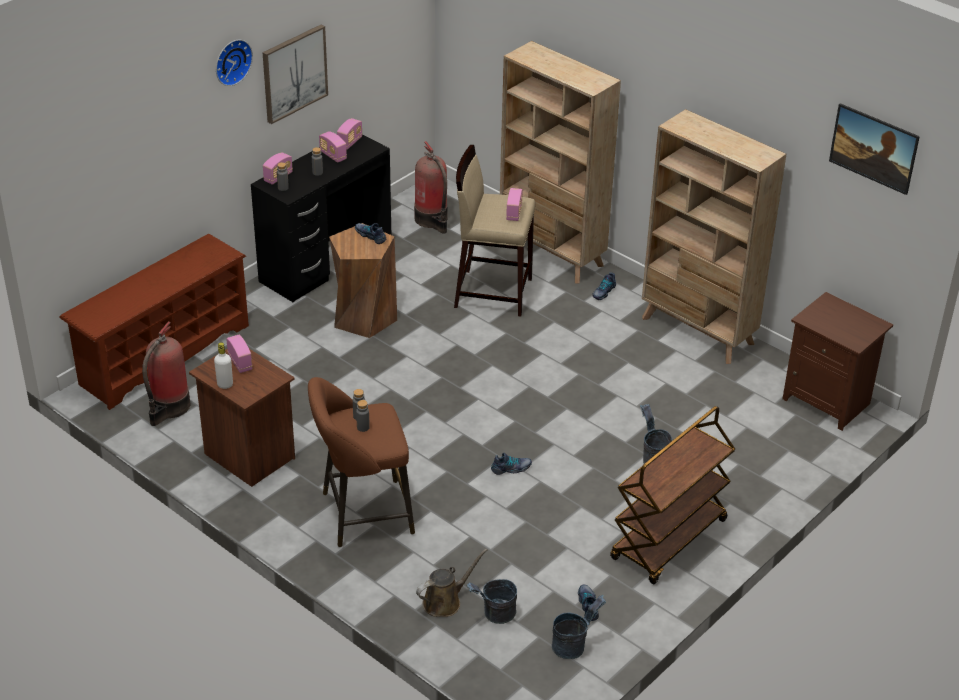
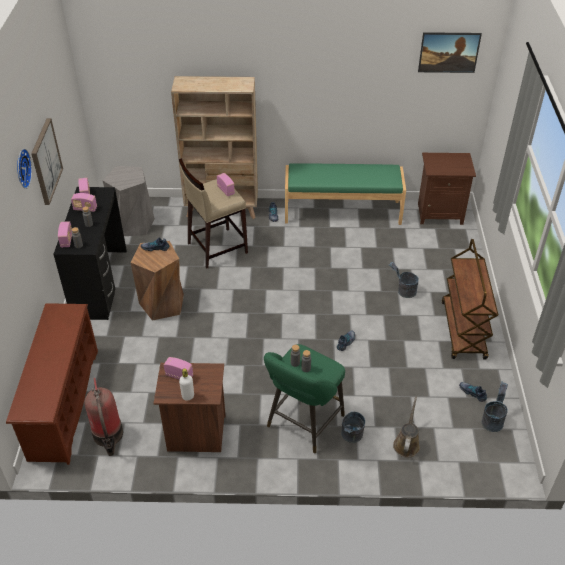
camera: 40 degrees left, 5 degrees up
brown stool [308,377,415,547] -> green stool [264,344,345,453]
fire extinguisher [414,141,448,234] -> grey stool [102,166,155,236]
grey bucket [467,579,517,624] -> grey bucket moved to [341,412,365,443]
beige bookcase [642,109,786,364] -> green bench [285,163,406,225]

